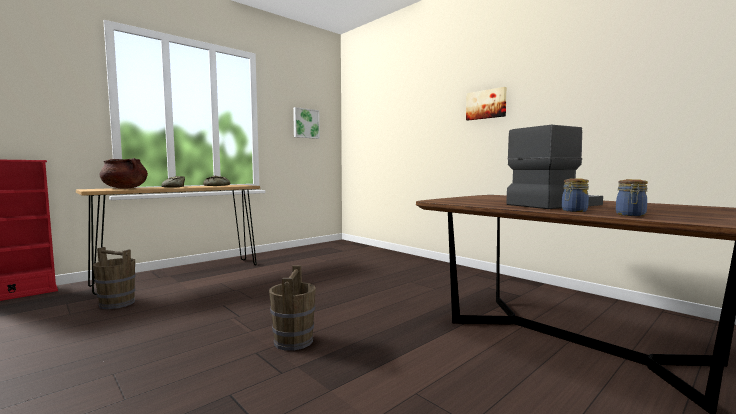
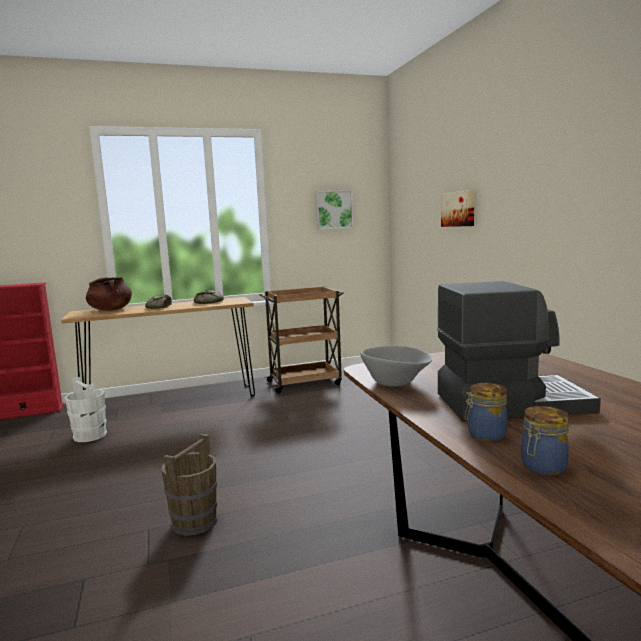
camera: 25 degrees right, 5 degrees up
brown bucket [93,247,136,309] -> white bucket [64,377,107,442]
picture [466,87,507,120] -> picture moved to [441,190,475,227]
none -> brown cart [260,286,344,394]
none -> grey bowl [360,346,432,387]

